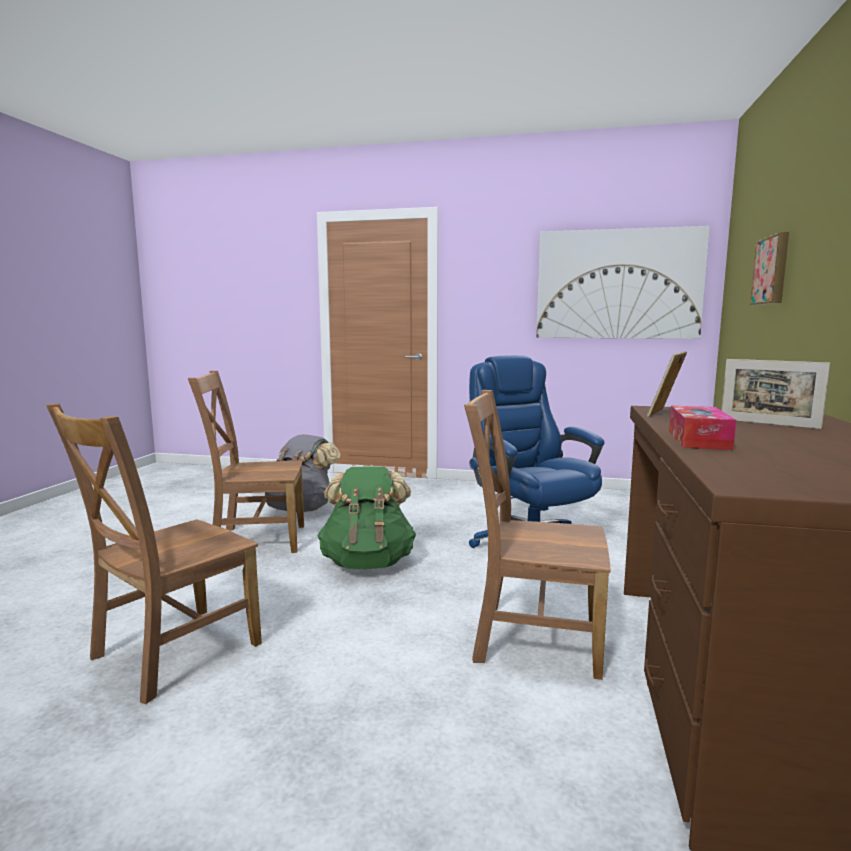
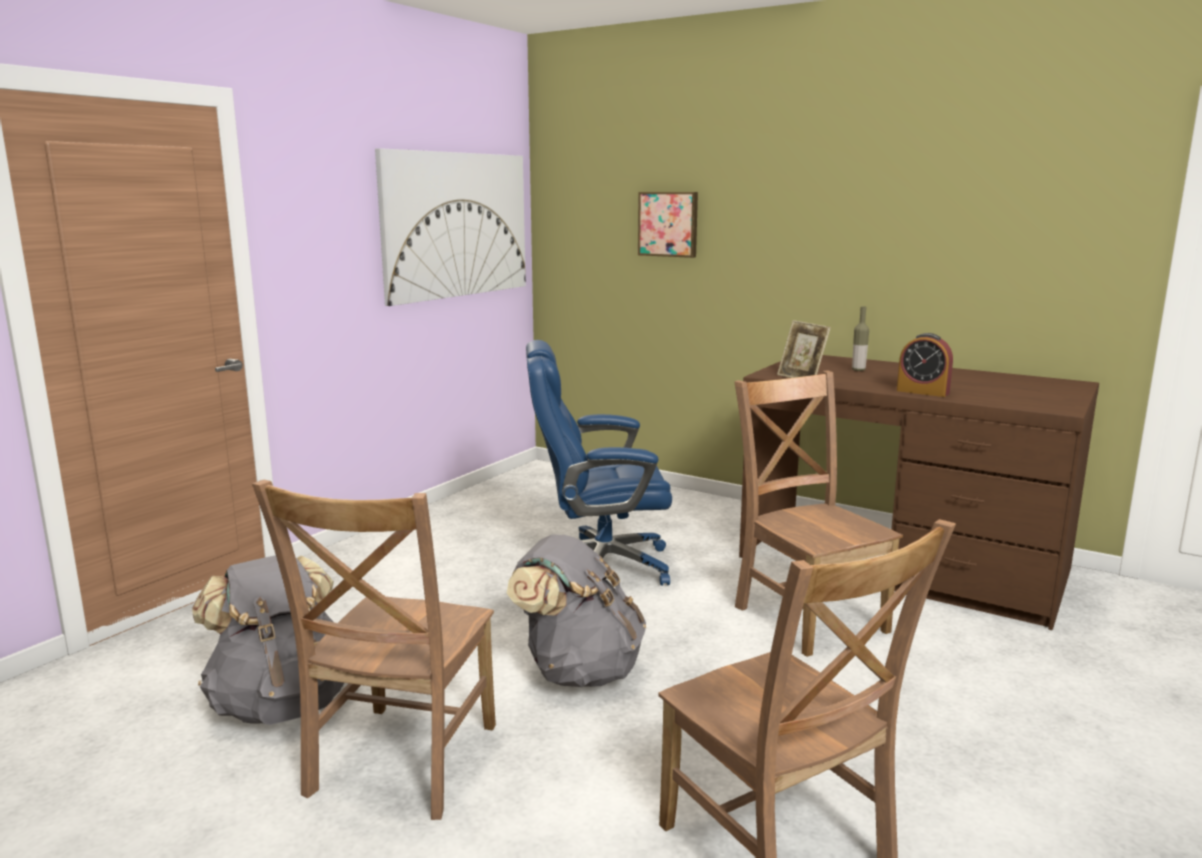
camera: 70 degrees left, 5 degrees up
green backpack [317,466,416,569] -> grey backpack [507,534,646,687]
brown chair [464,390,610,680] -> brown chair turned 120 degrees clockwise [734,371,903,657]
tissue box [669,406,736,450] -> alarm clock [897,333,953,397]
picture frame [722,359,830,429] -> bottle [852,306,869,371]

